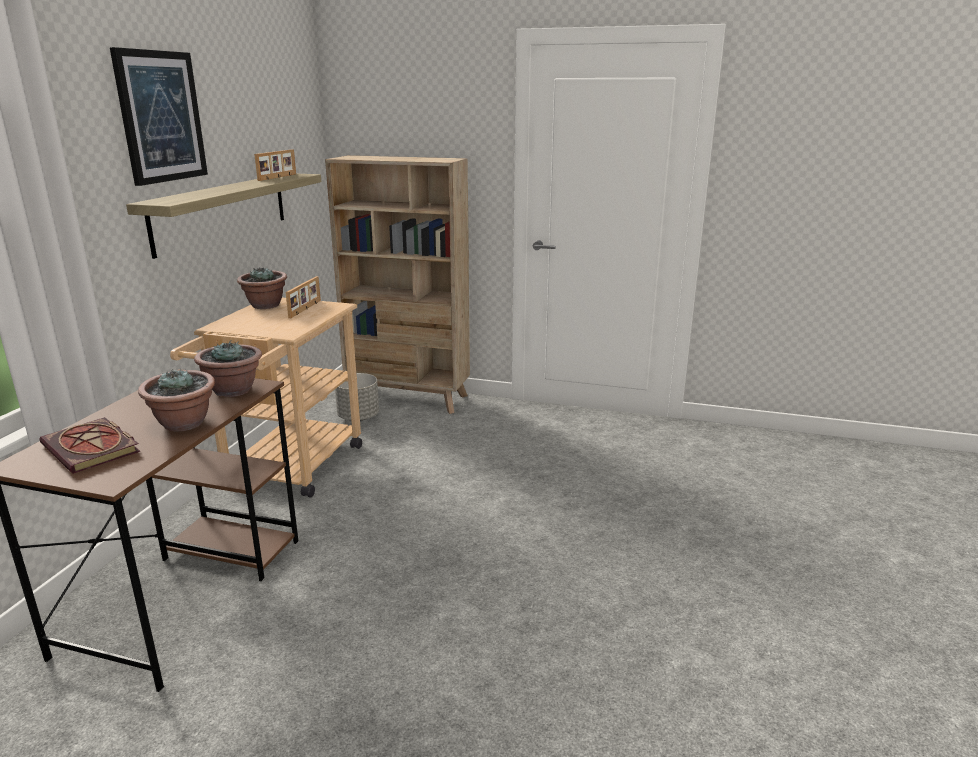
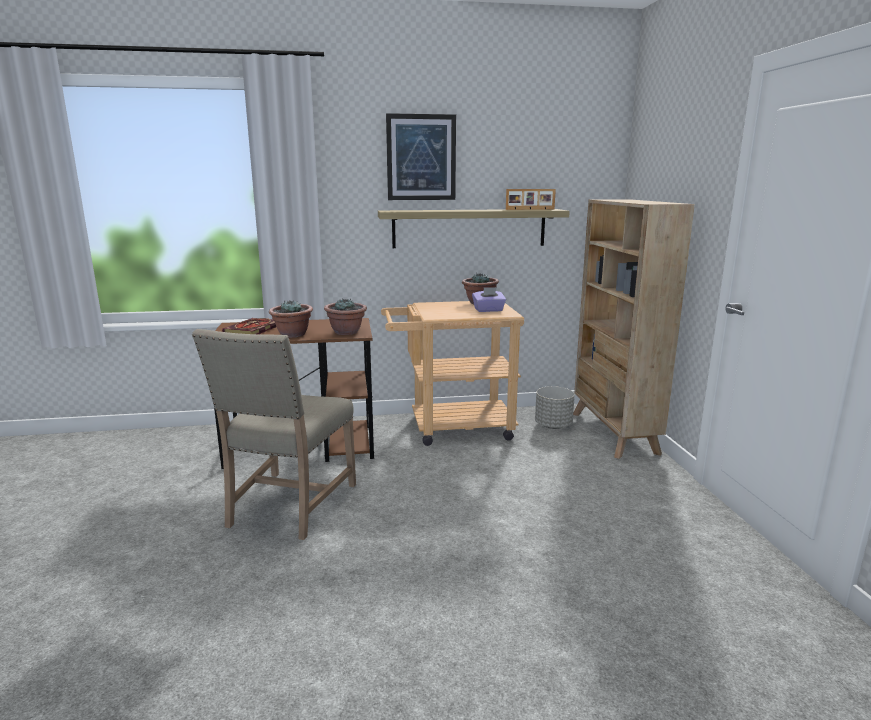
camera: 65 degrees right, 5 degrees down
picture frame [285,276,321,318] -> purple tissue box [472,287,506,312]
none -> beige chair [192,329,356,540]

